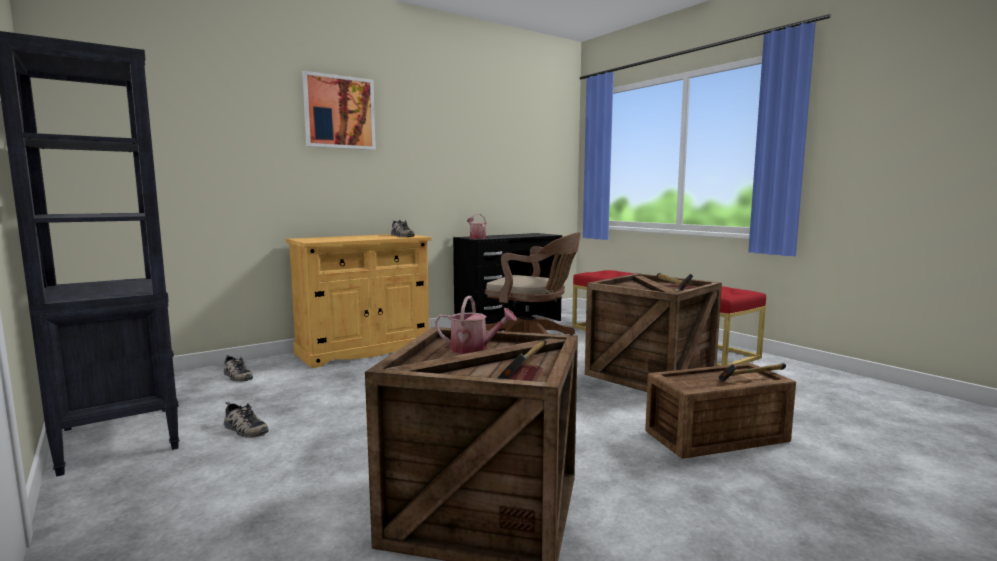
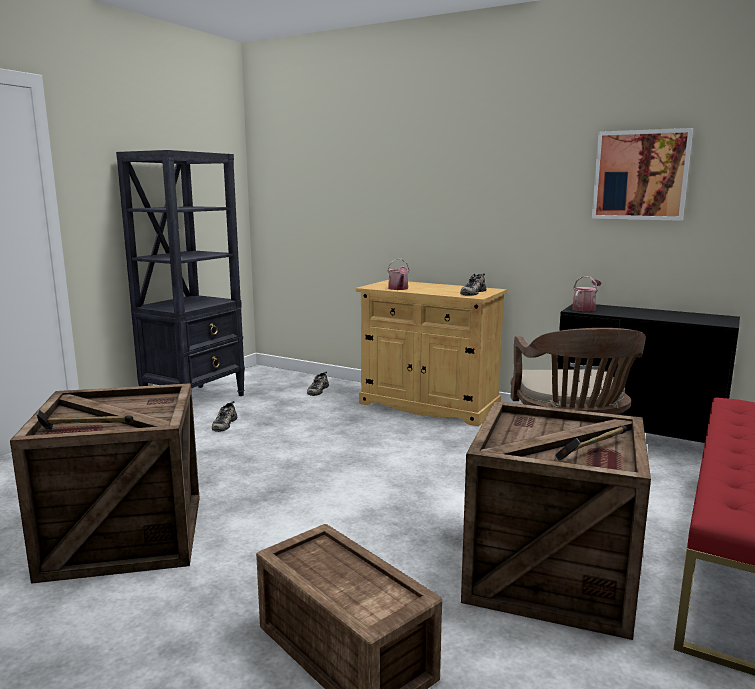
camera: 65 degrees right, 5 degrees up
picture [302,71,376,150] -> picture moved to [592,128,693,221]
watering can [435,296,517,354] -> watering can moved to [387,259,409,290]
hammer [718,363,786,382] -> none

